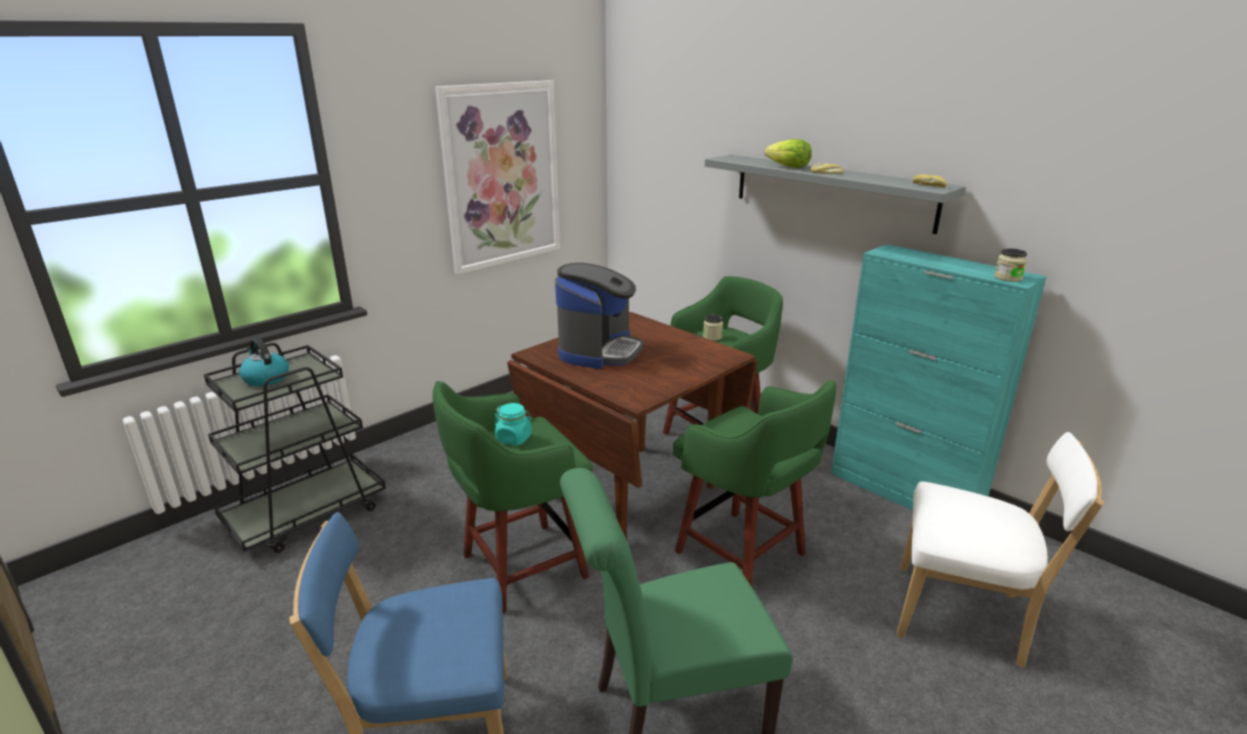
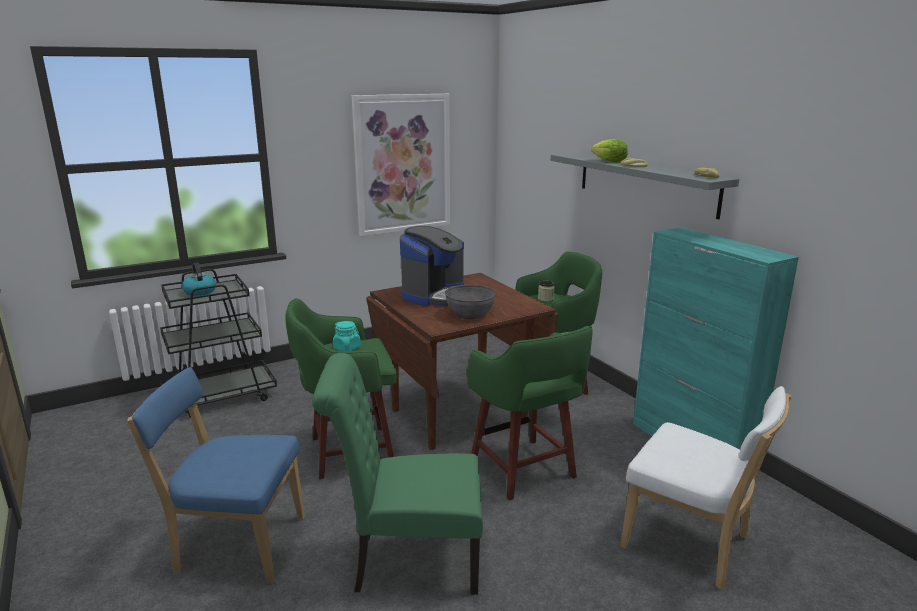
camera: 15 degrees right, 5 degrees down
jar [994,248,1027,282] -> none
none -> grey bowl [445,284,496,319]

